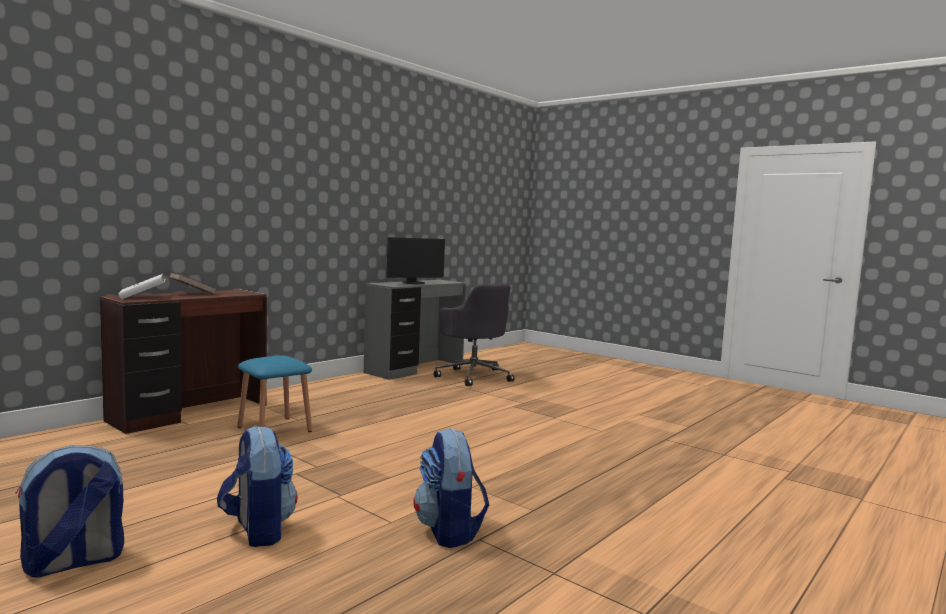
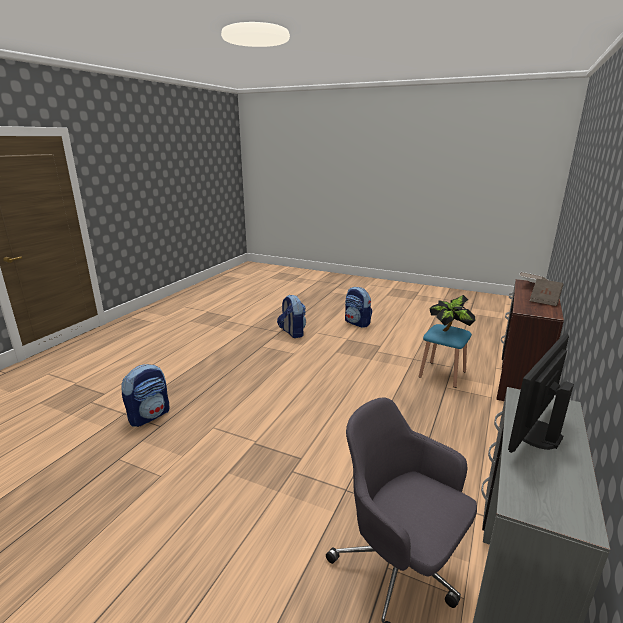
camera: 165 degrees right, 15 degrees up
backpack [15,445,124,578] -> backpack moved to [121,364,169,427]
none -> potted plant [429,295,475,331]

